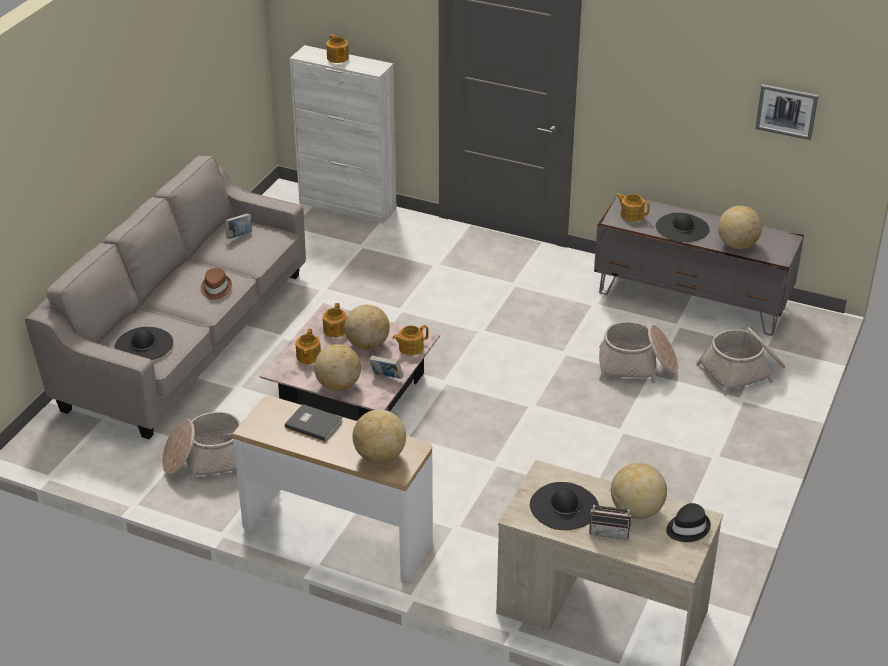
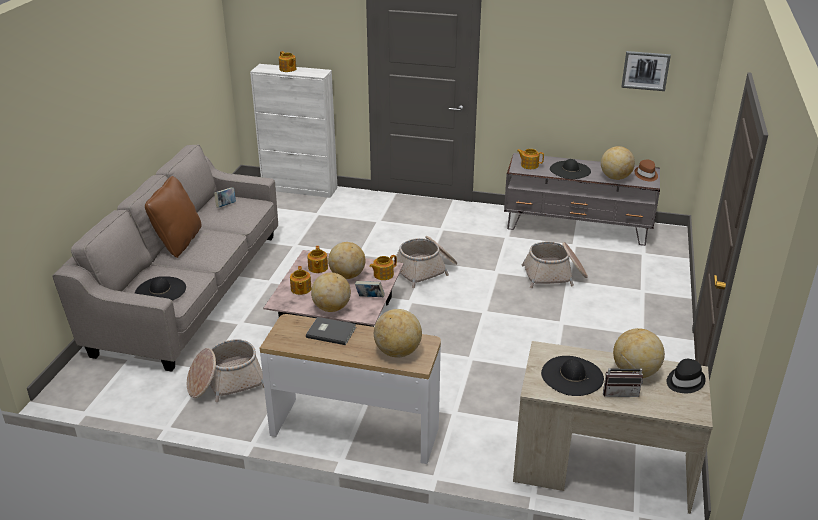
camera: 10 degrees left, 5 degrees down
brown hat [201,268,232,300] -> brown hat moved to [635,160,658,182]
basket [696,327,785,396] -> basket moved to [393,236,457,288]
none -> brown pillow [145,176,202,258]

